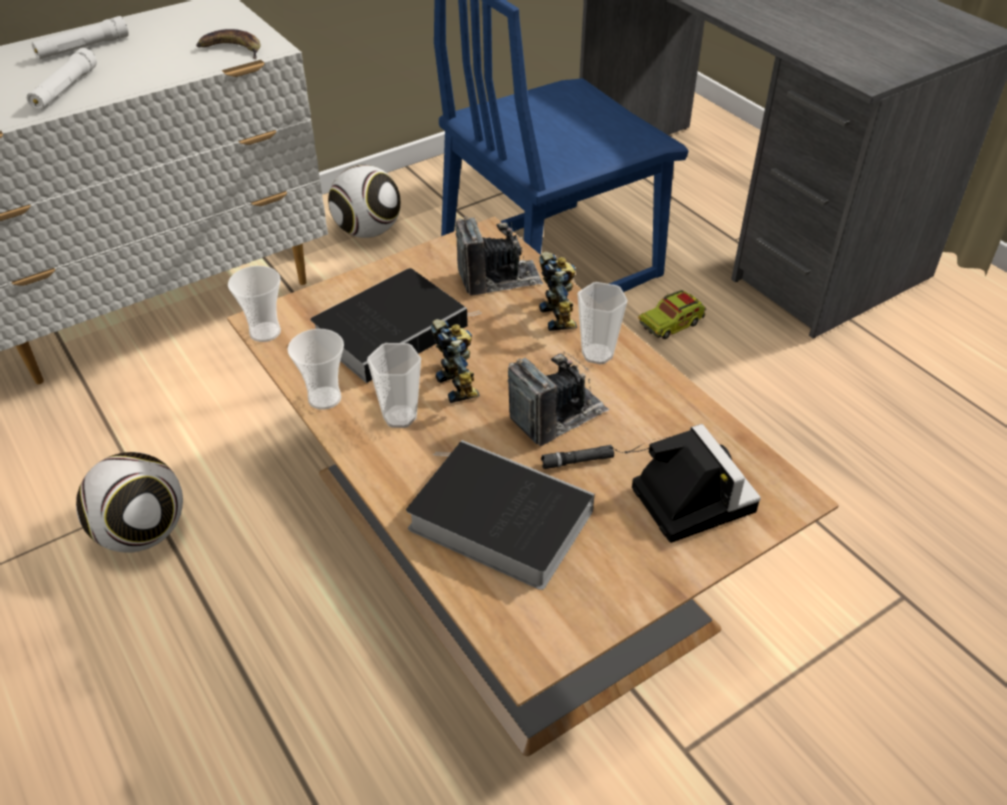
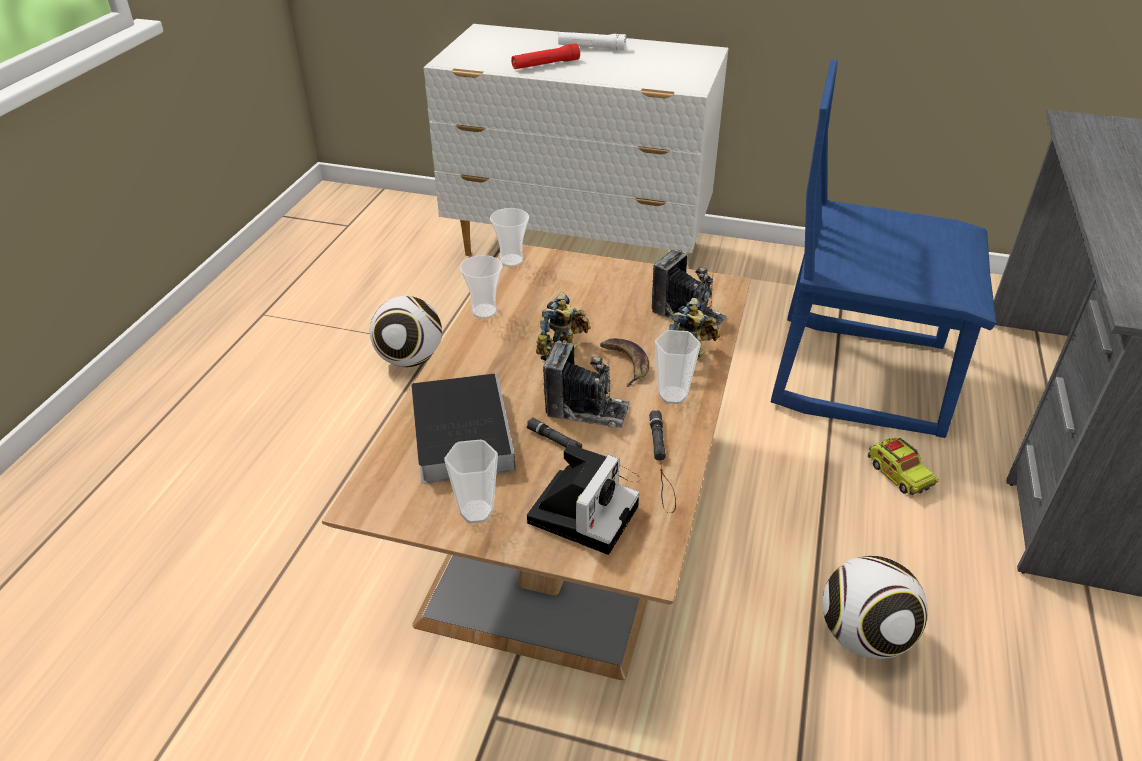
camera: 50 degrees right, 5 degrees down
white flashlight [27,48,97,110] -> red flashlight [511,43,580,69]
banana [196,29,261,59] -> banana moved to [600,338,649,387]
book [310,268,481,383] -> none
football [328,165,401,238] -> football moved to [822,556,928,659]
cup [367,343,421,428] -> cup moved to [444,440,498,524]
toy truck [638,290,706,339] -> toy truck turned 135 degrees counterclockwise [868,438,939,495]
none -> black flashlight [649,410,676,513]

